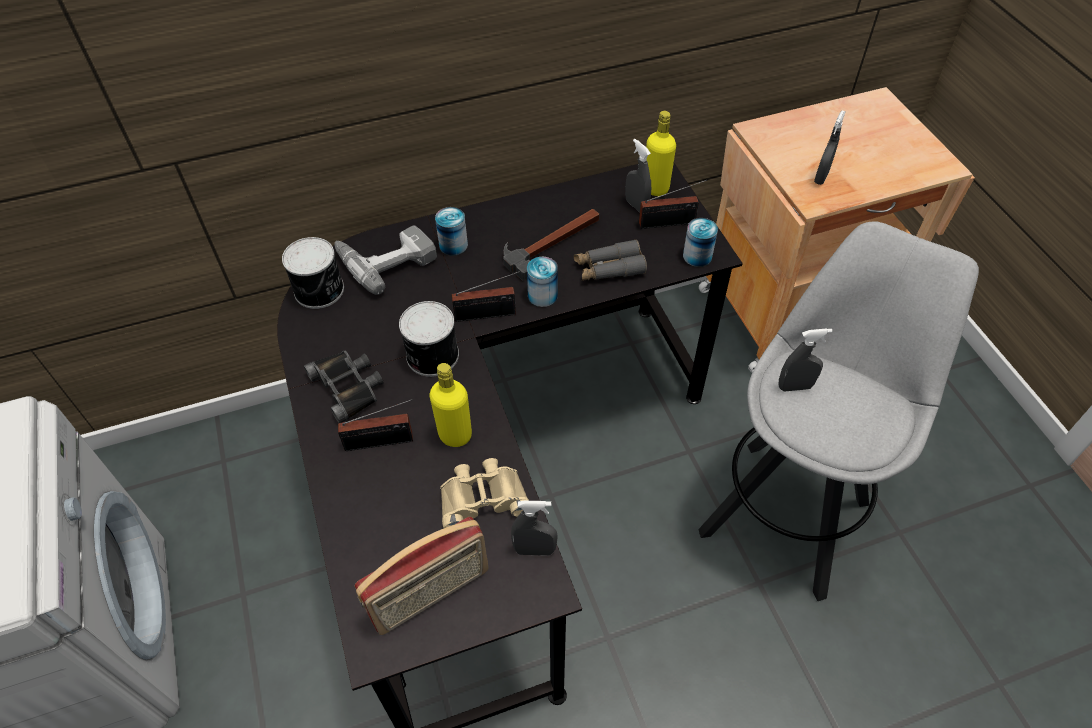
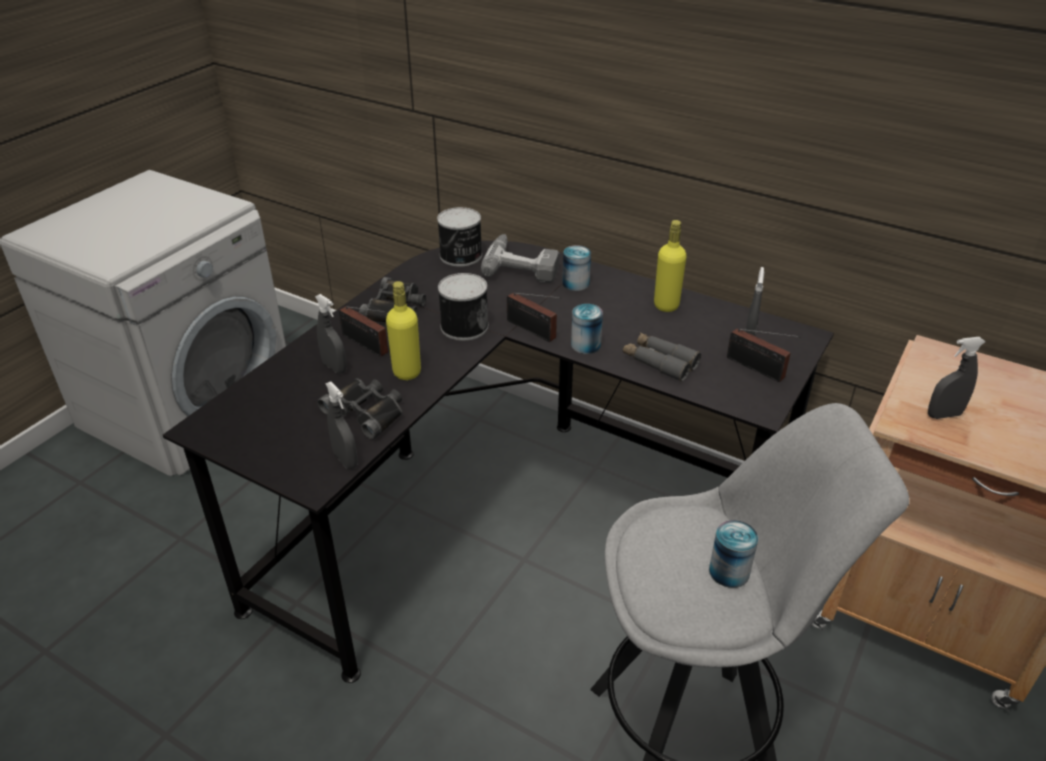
camera: 50 degrees right, 15 degrees down
radio [355,517,488,635] -> none
beige binoculars [440,458,529,529] -> black binoculars [317,378,403,439]
hammer [503,209,599,281] -> none
yellow bottle [646,111,676,196] -> yellow bottle moved to [654,220,687,312]
can [683,218,718,267] -> can moved to [709,520,758,588]
grey spray bottle [779,328,833,391] -> grey spray bottle moved to [315,294,346,374]

